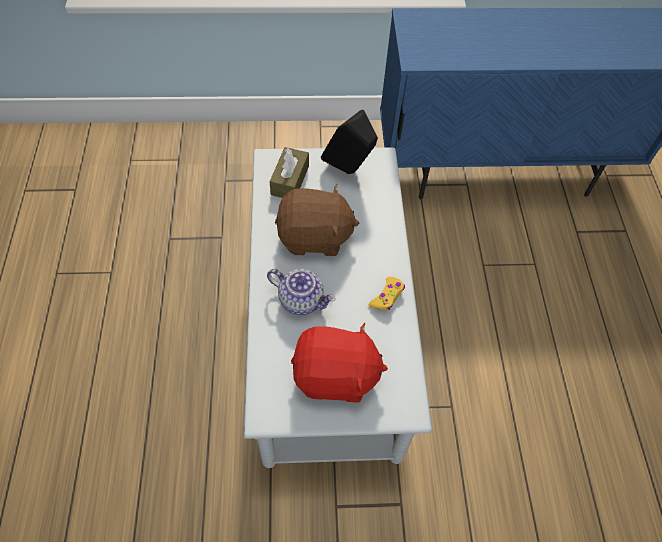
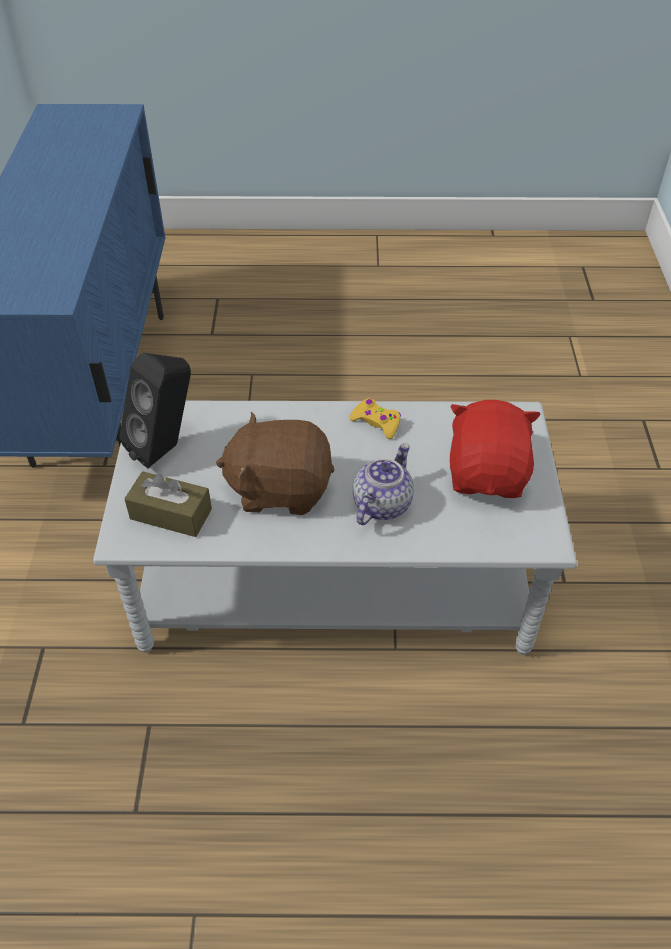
camera: 85 degrees left, 10 degrees down
brown plush toy [275,184,359,256] -> brown plush toy turned 90 degrees counterclockwise [216,411,334,515]

